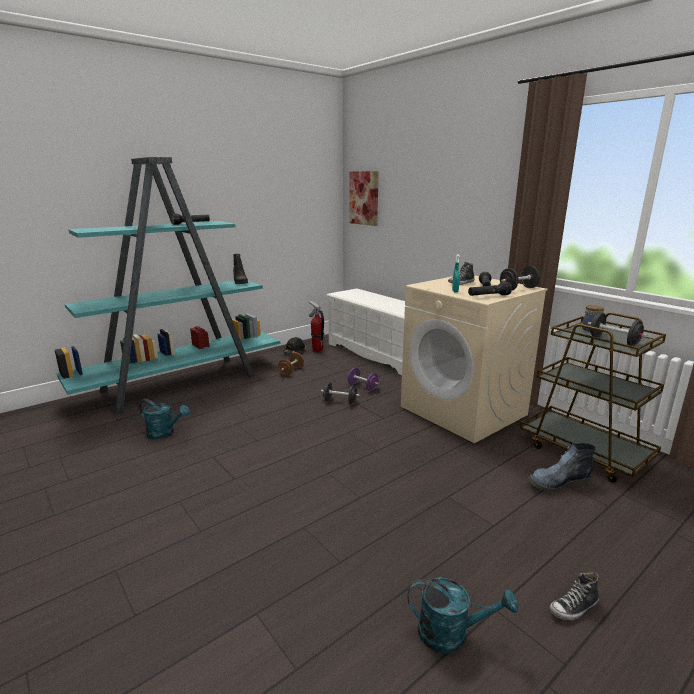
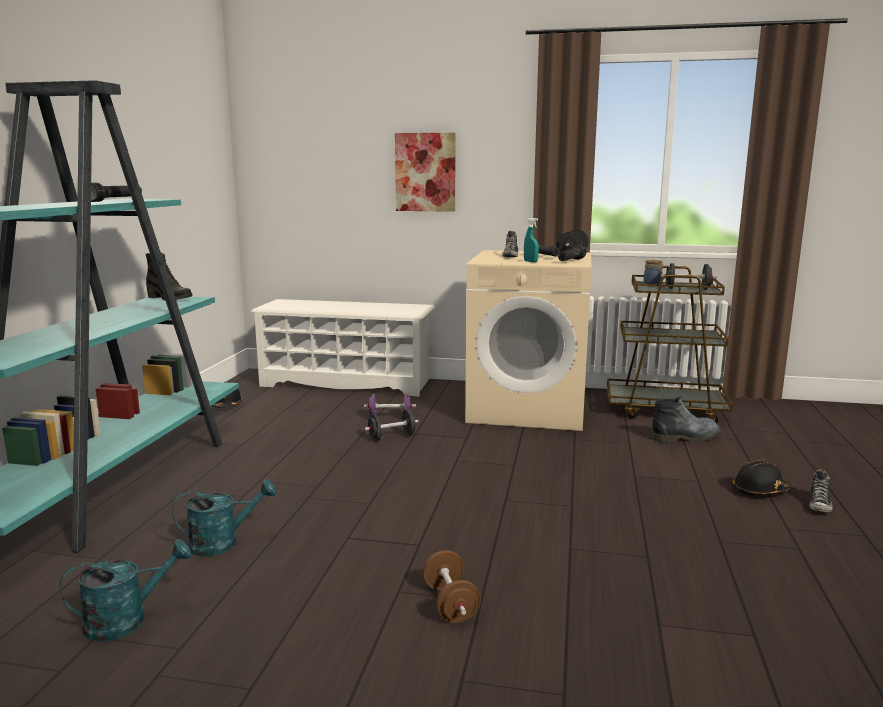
camera: 40 degrees left, 5 degrees down
brown dumbbell [278,353,304,376] -> brown dumbbell moved to [423,550,481,623]
fire extinguisher [308,301,324,352] -> none
picture [350,171,379,226] -> picture moved to [395,133,456,212]
turquoise watering can [407,577,518,653] -> turquoise watering can moved to [60,539,192,641]
boot [527,443,595,492] -> boot turned 135 degrees counterclockwise [652,397,721,443]
none -> black hard hat [732,460,791,496]

